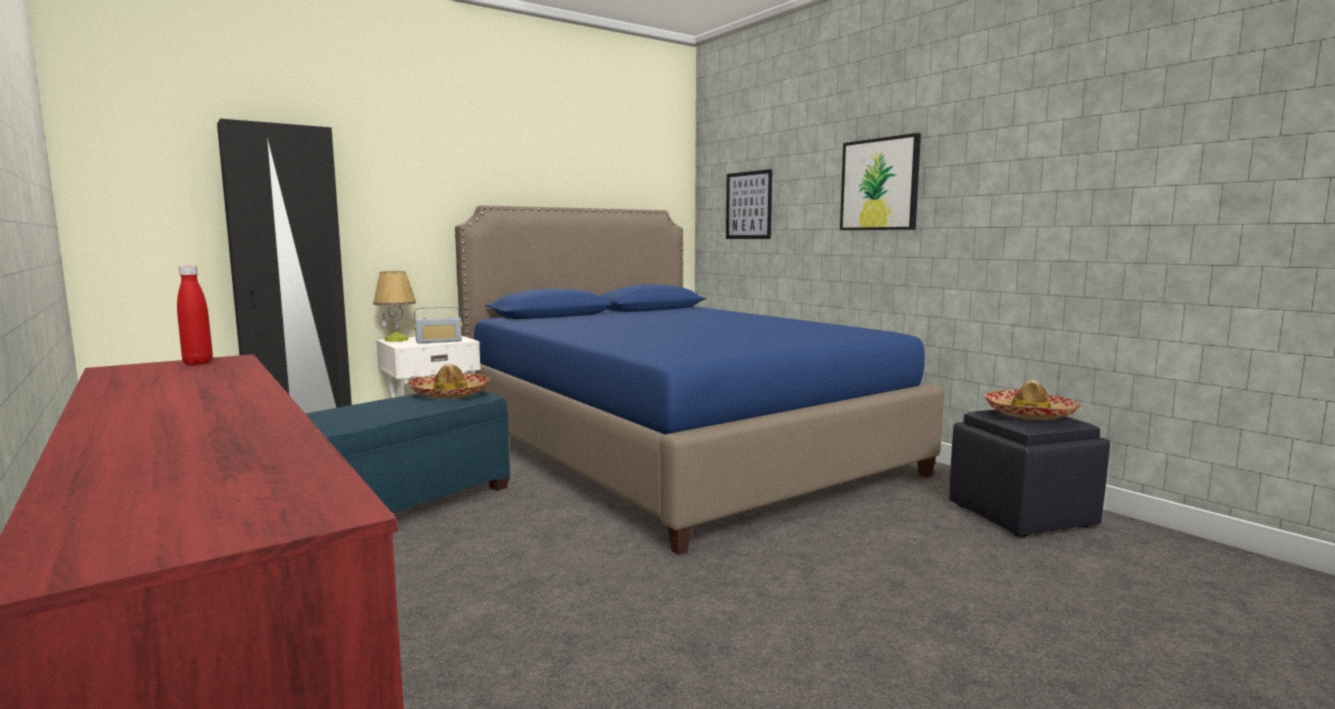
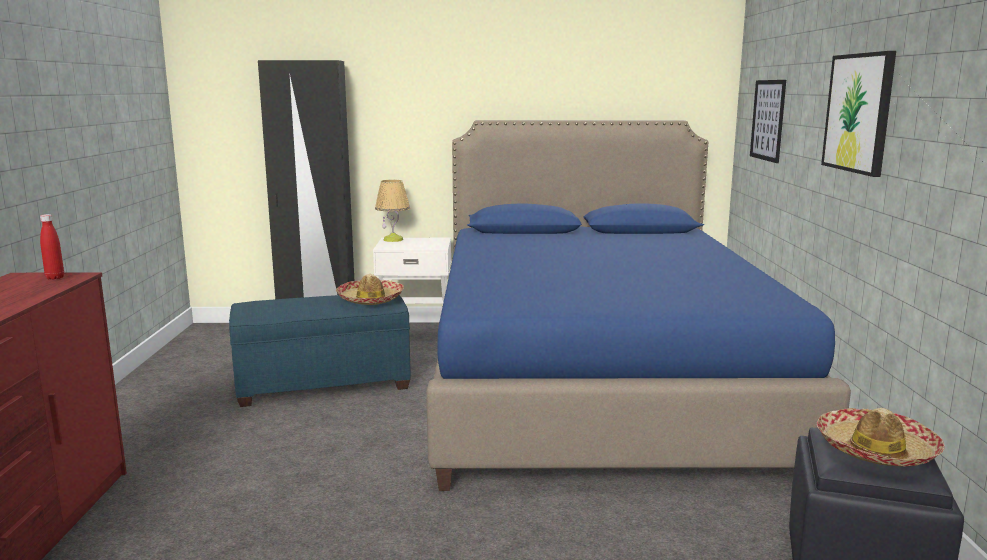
camera: 35 degrees right, 5 degrees up
radio [414,307,462,344] -> none

